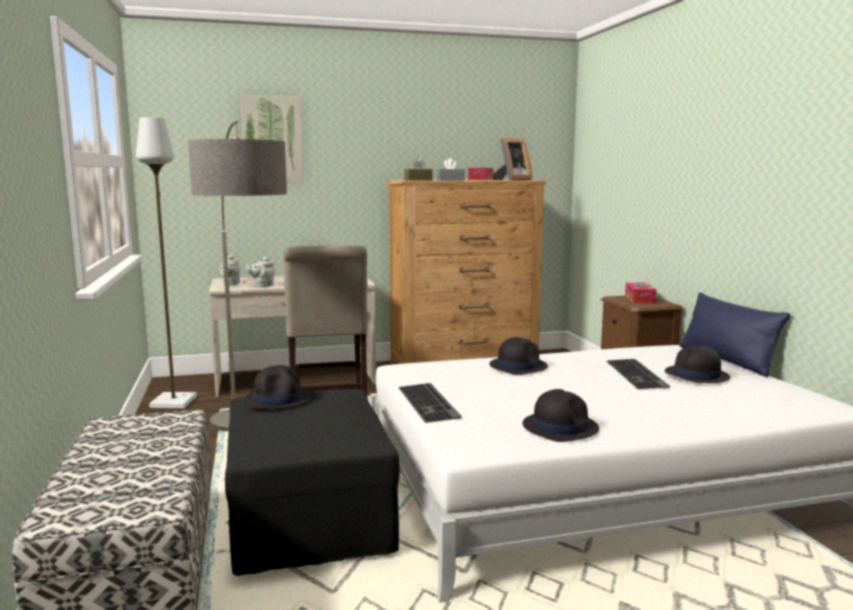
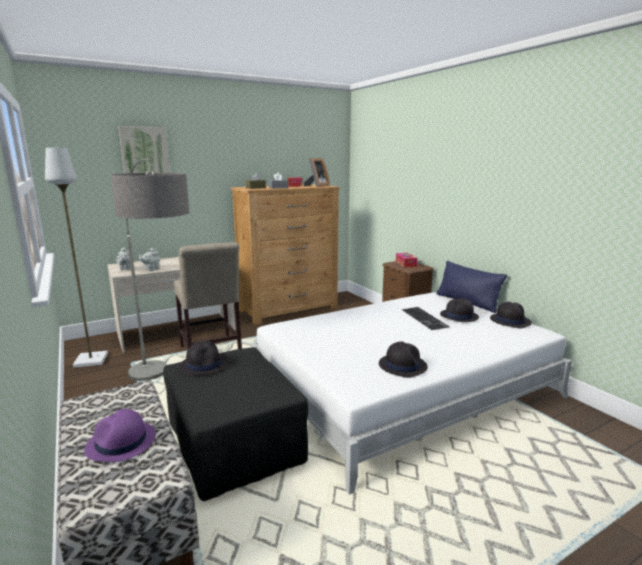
camera: 15 degrees left, 5 degrees up
keyboard [398,383,462,423] -> none
black hat [489,337,548,375] -> black hat moved to [490,302,532,328]
none -> purple hat [84,409,156,462]

